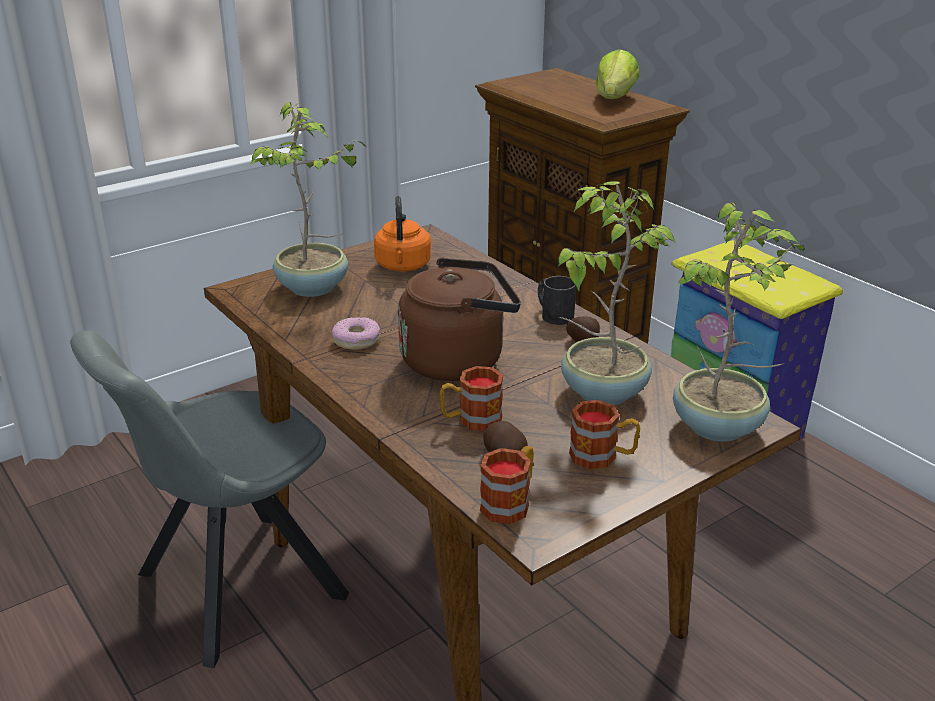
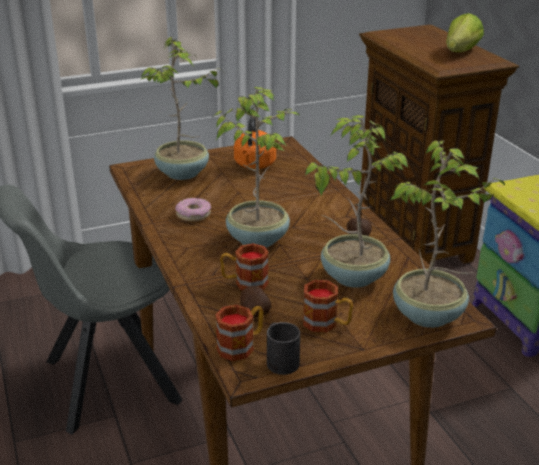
camera: 15 degrees right, 0 degrees up
brown kettle [398,258,521,381] -> potted plant [215,87,301,248]
black mug [538,276,576,325] -> black mug moved to [267,322,300,375]

